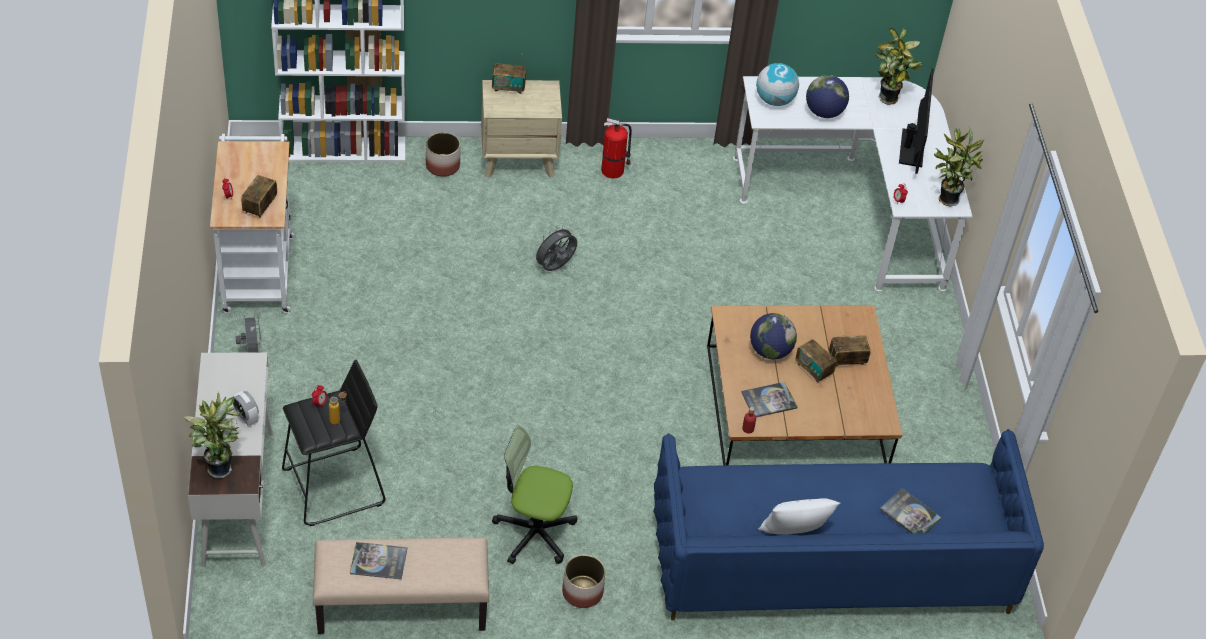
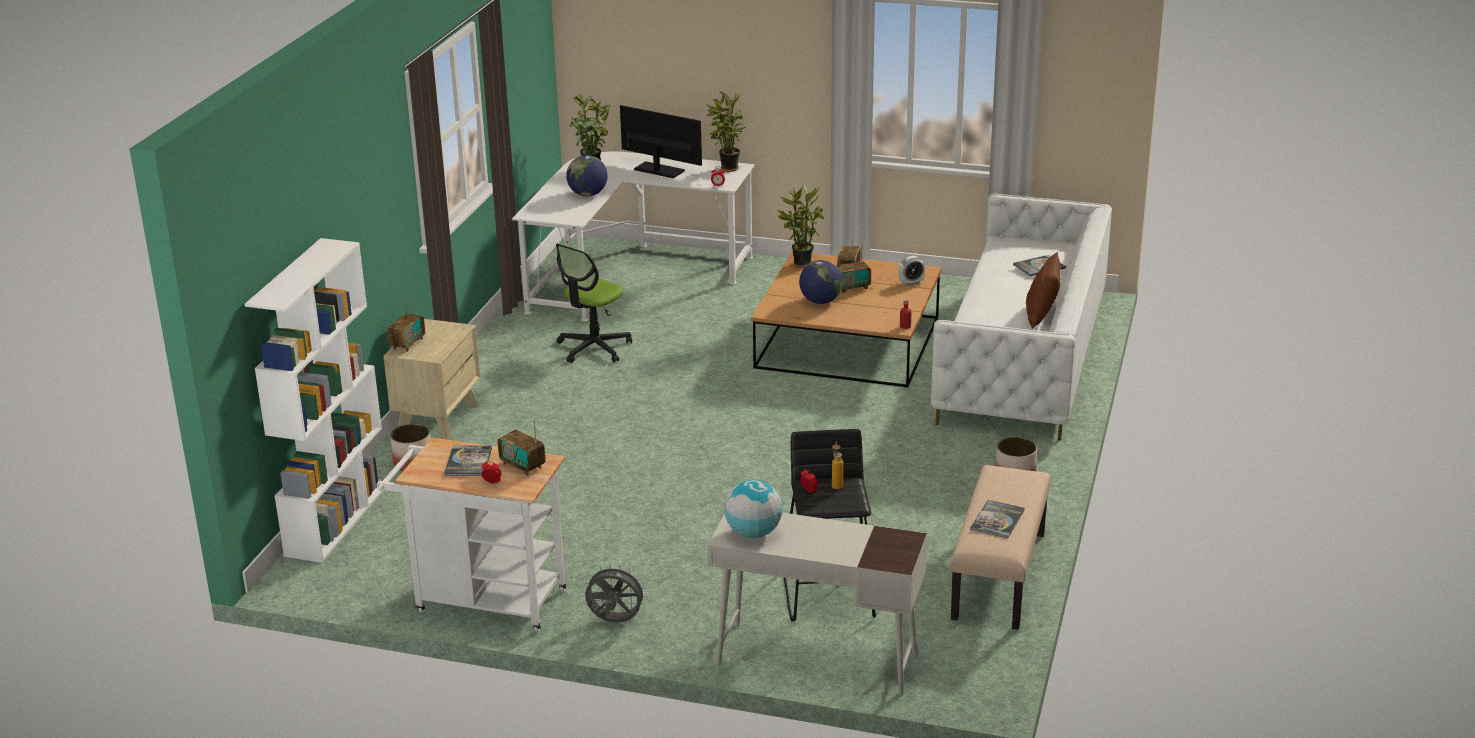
camera: 65 degrees left, 20 degrees down
potted plant [184,392,243,478] -> potted plant moved to [778,183,824,268]
alarm clock [233,391,259,426] -> alarm clock moved to [898,256,925,286]
office chair [492,426,578,565] -> office chair moved to [556,244,632,363]
grey fan [532,226,577,271] -> none
fire extinguisher [601,118,632,179] -> none
blue sofa [653,429,1044,620] -> white sofa [931,193,1112,440]
book [741,382,797,417] -> book moved to [444,446,492,476]
globe [756,63,799,106] -> globe moved to [725,480,782,538]
white pillow [758,499,840,535] -> brown pillow [1026,252,1061,329]

